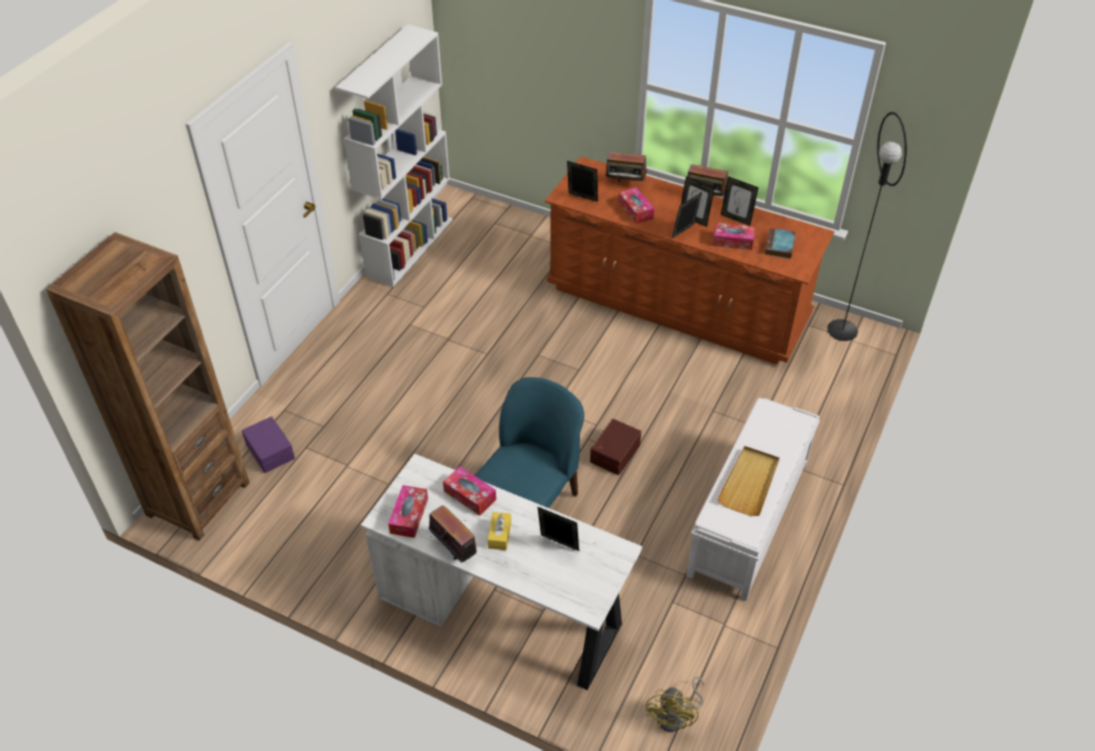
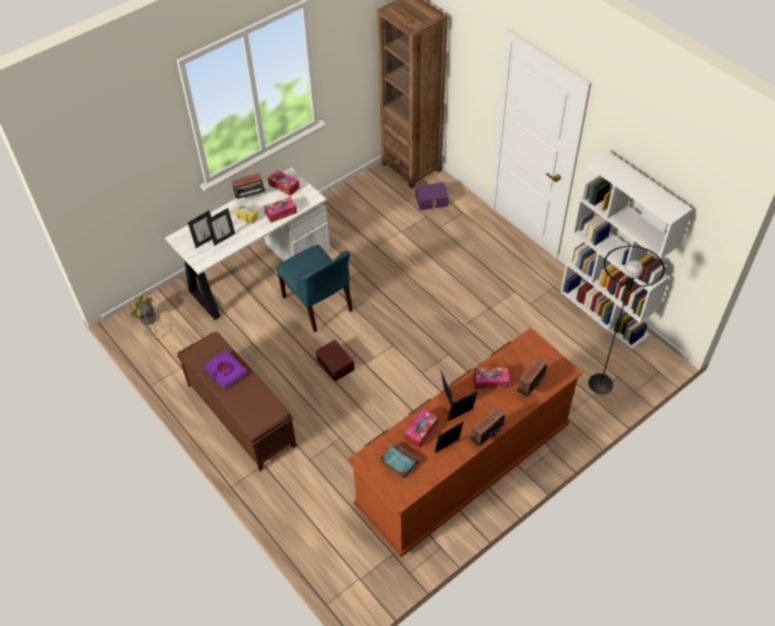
camera: 115 degrees right, 5 degrees up
picture frame [567,161,598,202] -> picture frame moved to [188,211,212,248]
white bench [686,398,820,601] -> brown bench [177,332,297,471]
beige tray [717,446,780,516] -> purple book [203,350,248,390]
black floor lamp [827,112,907,341] -> black floor lamp moved to [588,246,665,394]

